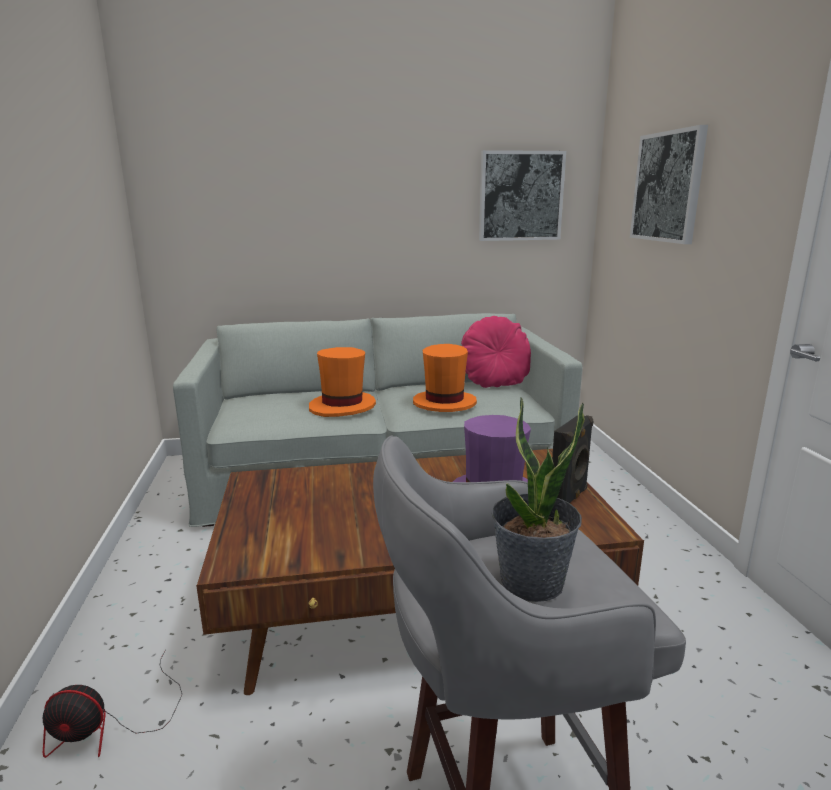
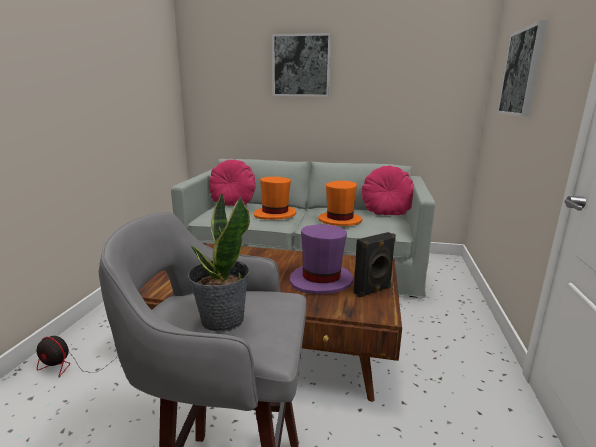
camera: 20 degrees right, 0 degrees up
picture [479,150,566,241] -> picture moved to [272,33,331,97]
none -> pink pillow [209,159,256,206]

